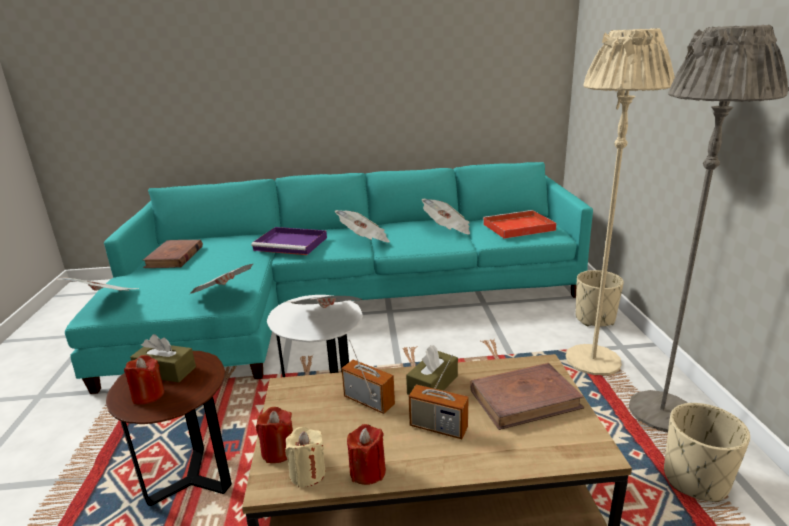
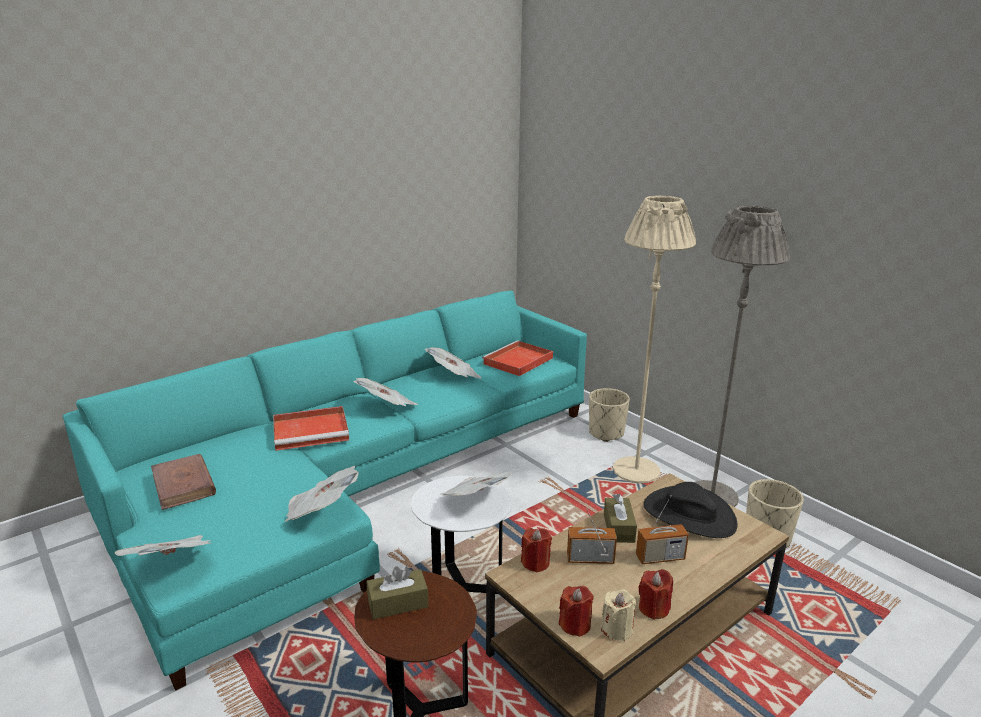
camera: 35 degrees left, 0 degrees up
red candle [124,355,165,405] -> red candle moved to [521,528,552,572]
purple tray [251,227,327,255] -> red tray [273,406,349,451]
brown book [470,363,584,430] -> black hat [644,482,737,538]

